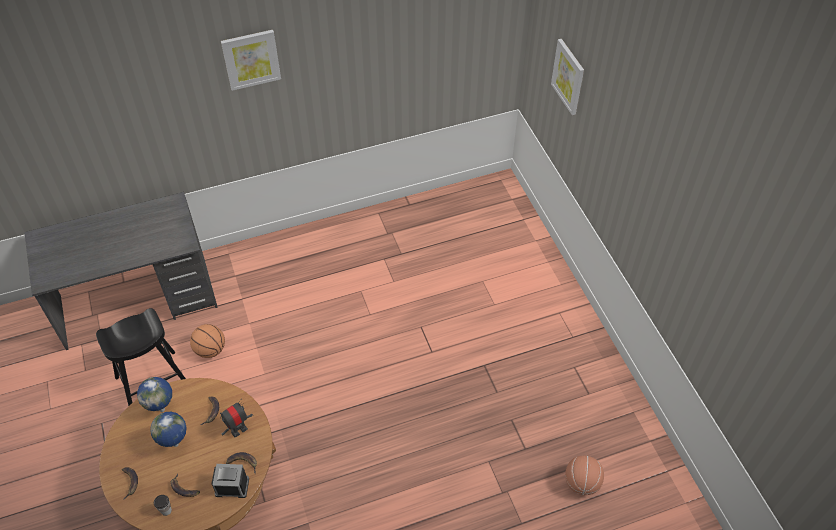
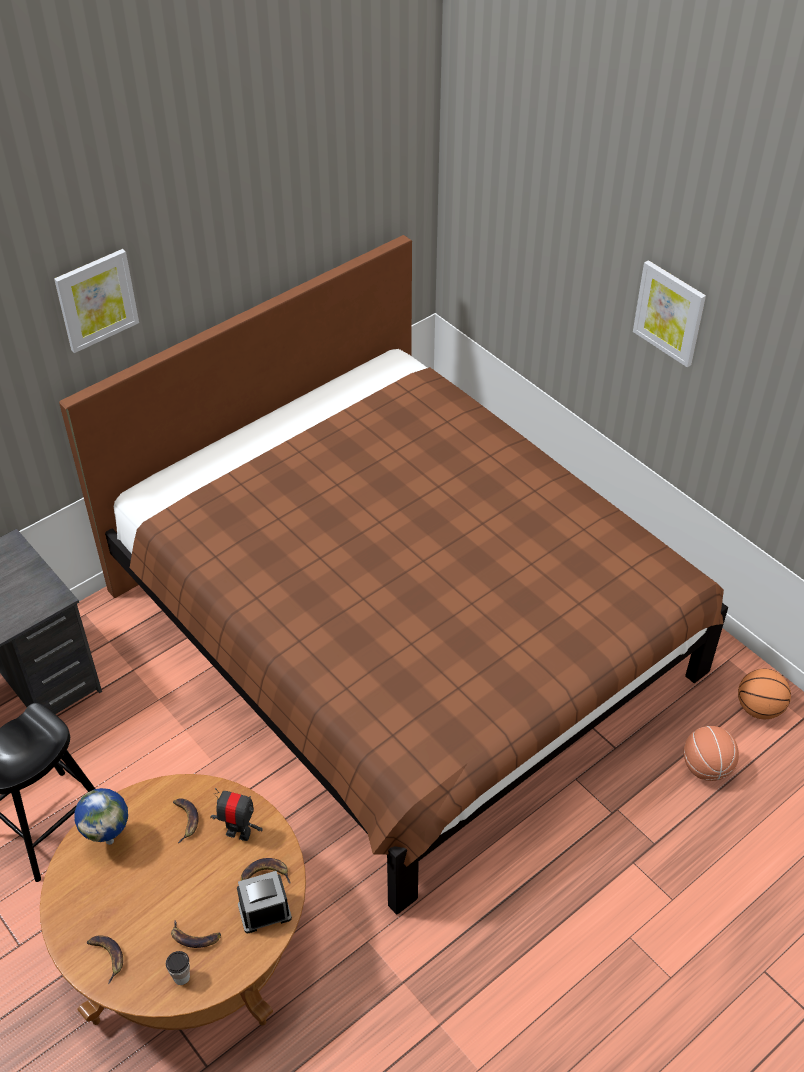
camera: 20 degrees left, 5 degrees down
globe [150,412,187,447] -> none
basketball [190,324,225,358] -> basketball moved to [738,669,791,719]
toy robot [220,399,253,438] -> toy robot turned 75 degrees clockwise [210,788,263,841]
picture [551,39,584,115] -> picture moved to [633,260,706,367]
none -> brown bed [59,235,728,915]

